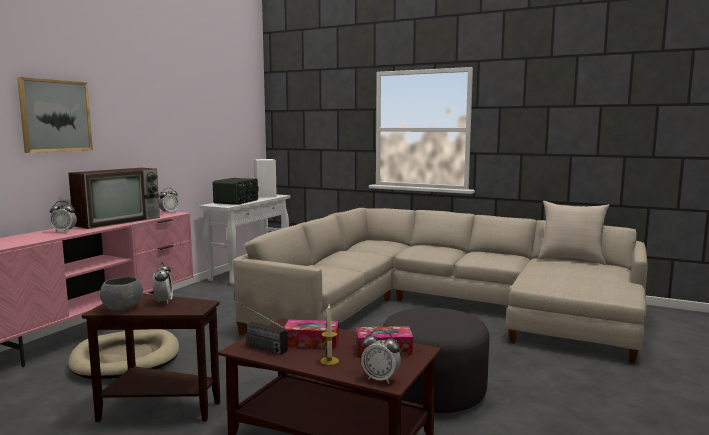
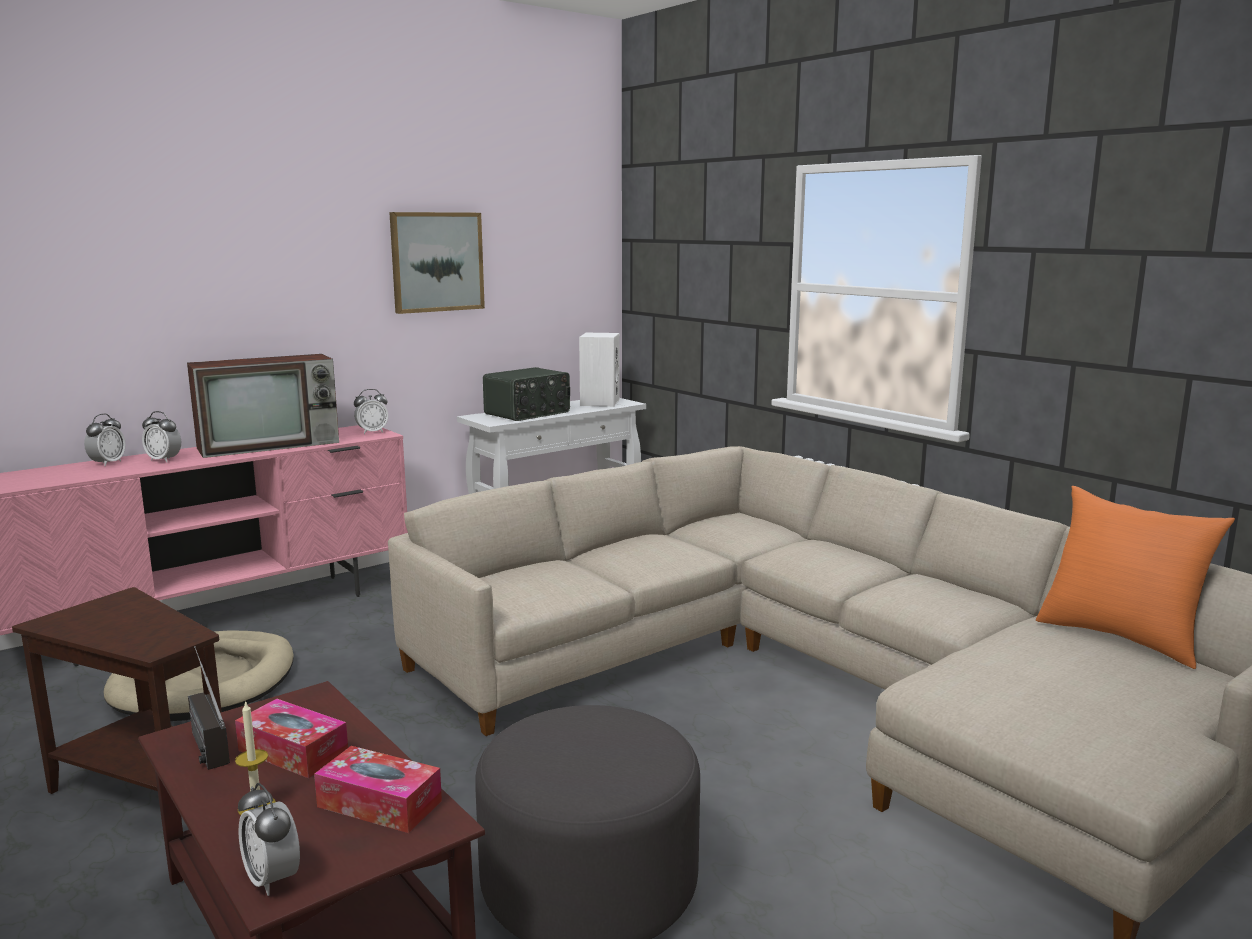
camera: 25 degrees right, 5 degrees up
picture [17,77,93,153] -> picture moved to [389,212,485,314]
grey bowl [100,277,143,310] -> none
alarm clock [153,262,173,304] -> alarm clock moved to [84,414,126,466]
beige pillow [538,201,609,265] -> orange pillow [1036,486,1235,669]

